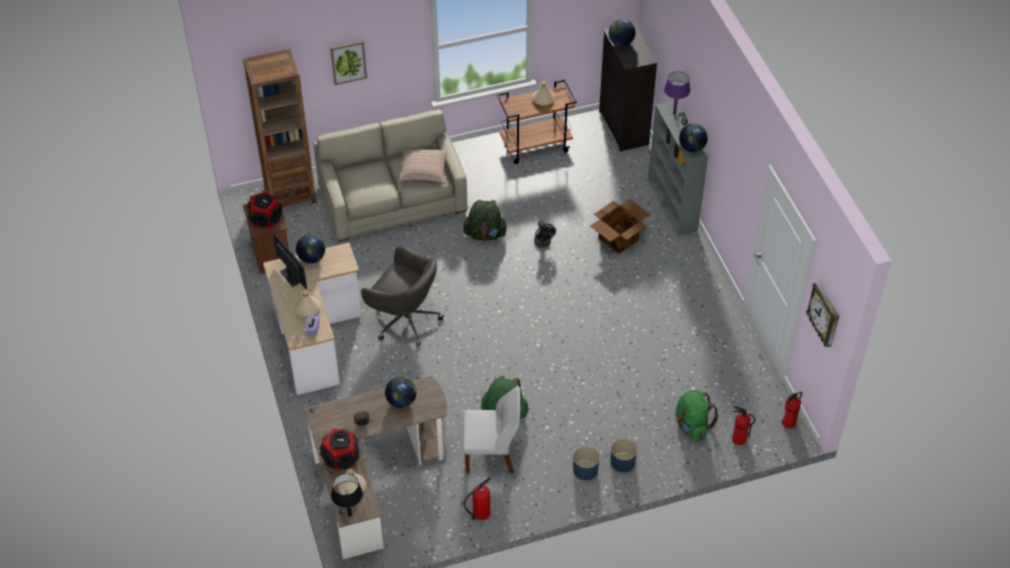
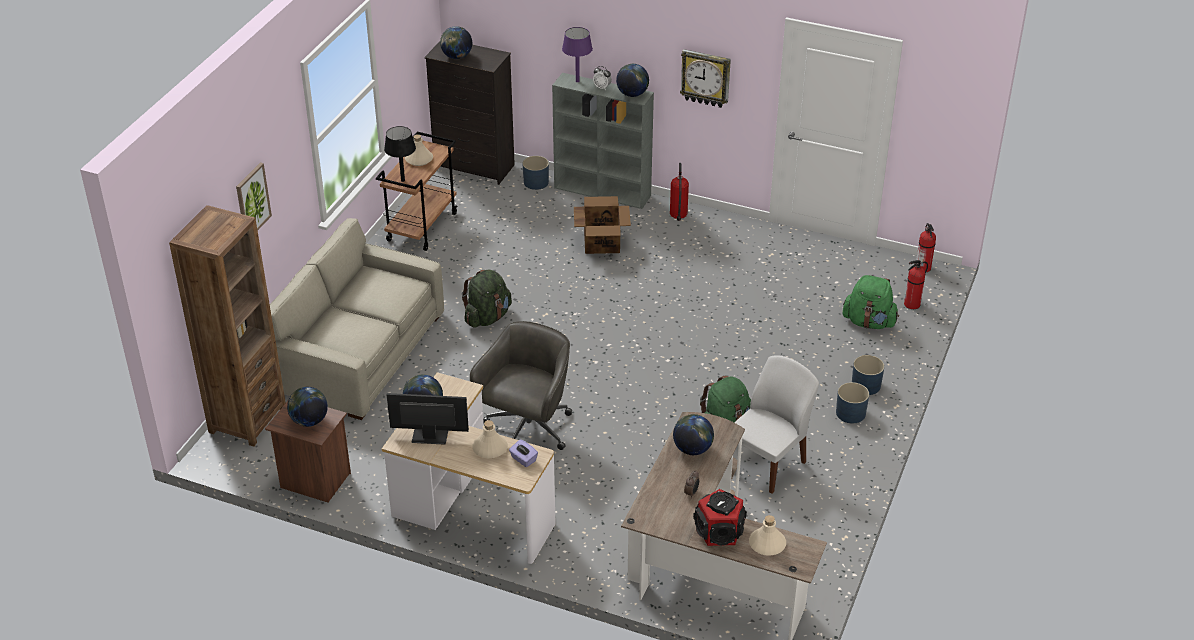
camera: 50 degrees left, 10 degrees down
speaker [247,191,282,229] -> globe [287,387,328,427]
black table lamp [331,474,363,517] -> black table lamp moved to [384,126,416,182]
grey office chair [361,246,444,347] -> grey office chair turned 45 degrees counterclockwise [470,321,572,450]
pillow [399,148,447,184] -> none
fire extinguisher [463,477,491,520] -> fire extinguisher moved to [670,163,689,221]
black fan [534,220,556,247] -> none
wall clock [806,281,839,347] -> wall clock moved to [680,49,731,108]
none -> blue planter [523,156,549,190]

